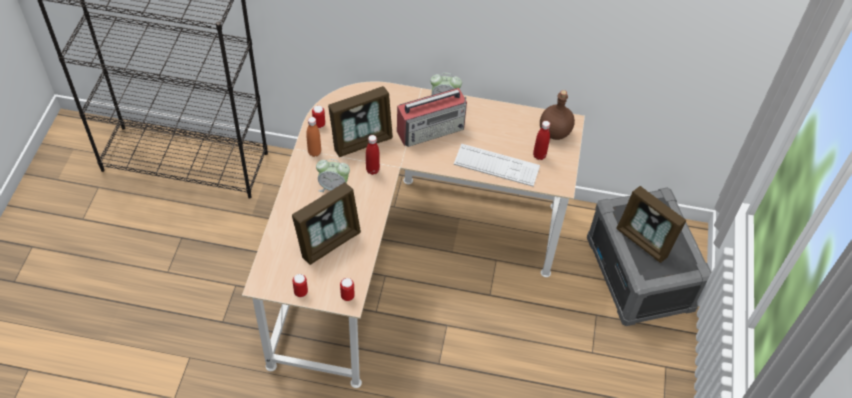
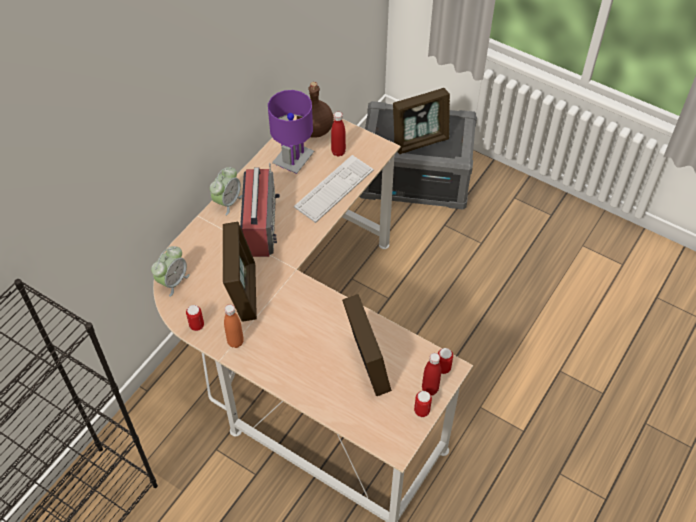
camera: 65 degrees left, 0 degrees up
alarm clock [316,159,350,192] -> alarm clock moved to [151,246,190,297]
red bottle [366,135,380,175] -> red bottle moved to [422,353,441,396]
none -> purple table lamp [268,90,314,174]

